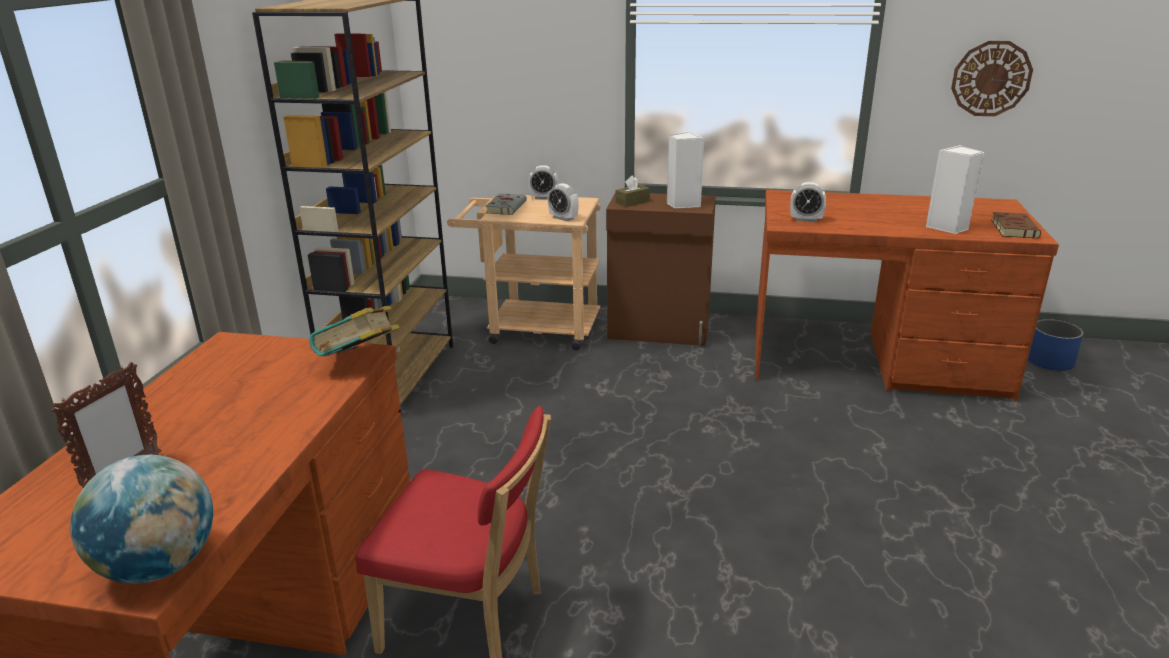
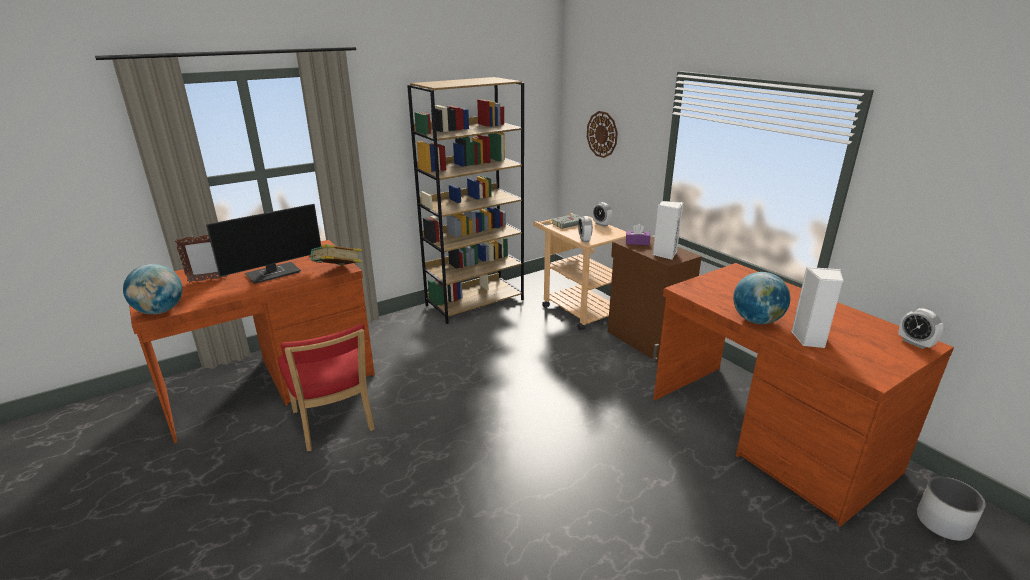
camera: 45 degrees right, 0 degrees up
brown tissue box [616,176,650,207] -> purple tissue box [626,224,650,245]
alarm clock [790,182,826,222] -> alarm clock moved to [898,308,943,349]
wall clock [951,41,1033,116] -> wall clock moved to [587,111,618,158]
brown book [991,212,1041,239] -> none
blue planter [1028,319,1083,372] -> white planter [917,477,986,541]
none -> monitor [206,204,321,284]
none -> globe [733,272,790,324]

